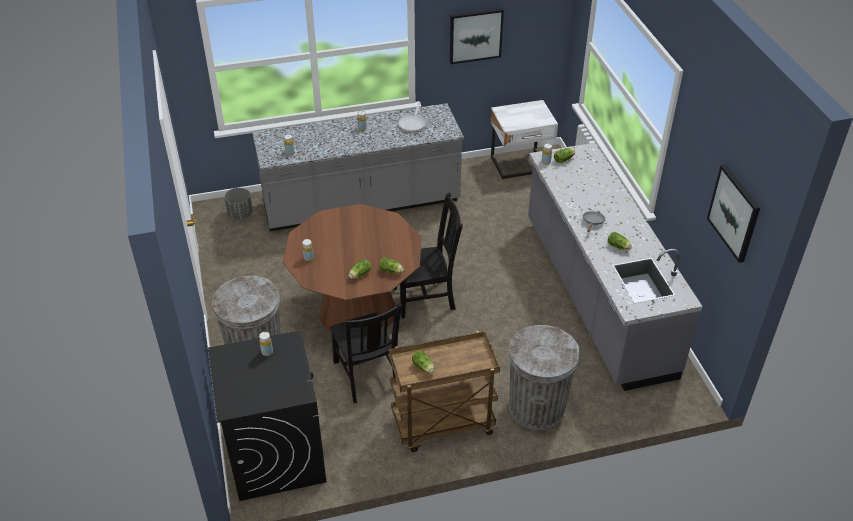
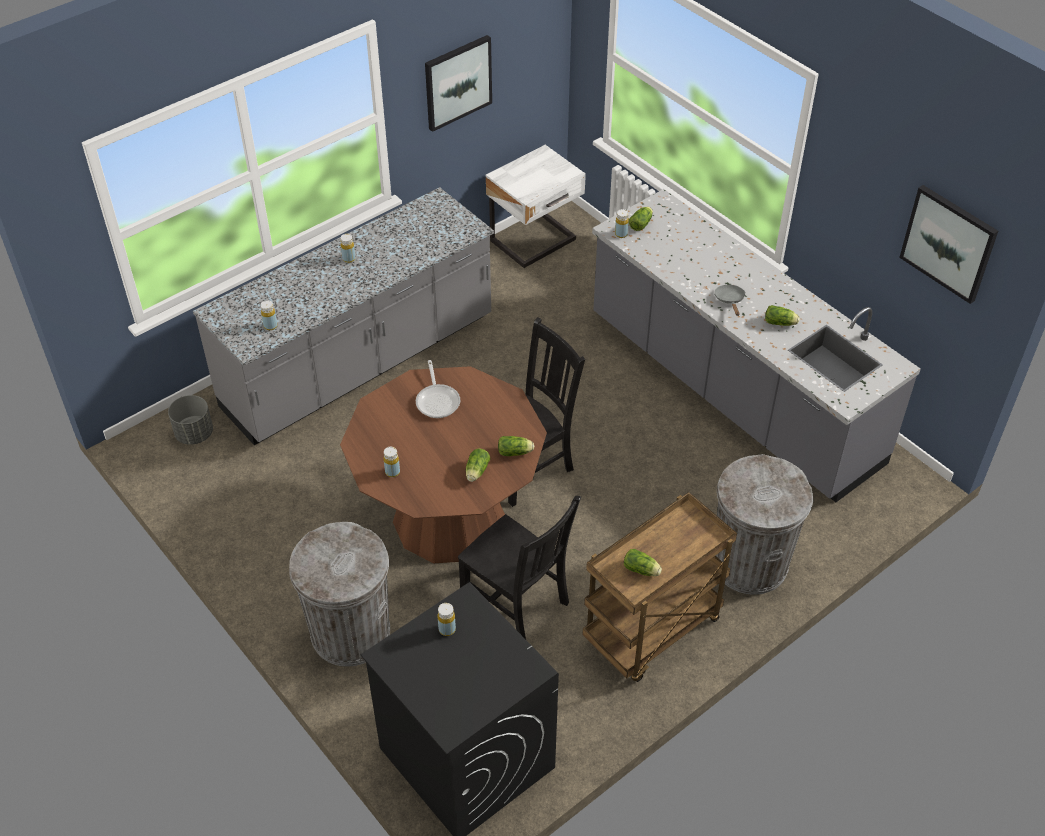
camera: 25 degrees left, 5 degrees up
frying pan [398,102,426,132] -> frying pan moved to [416,360,460,418]

